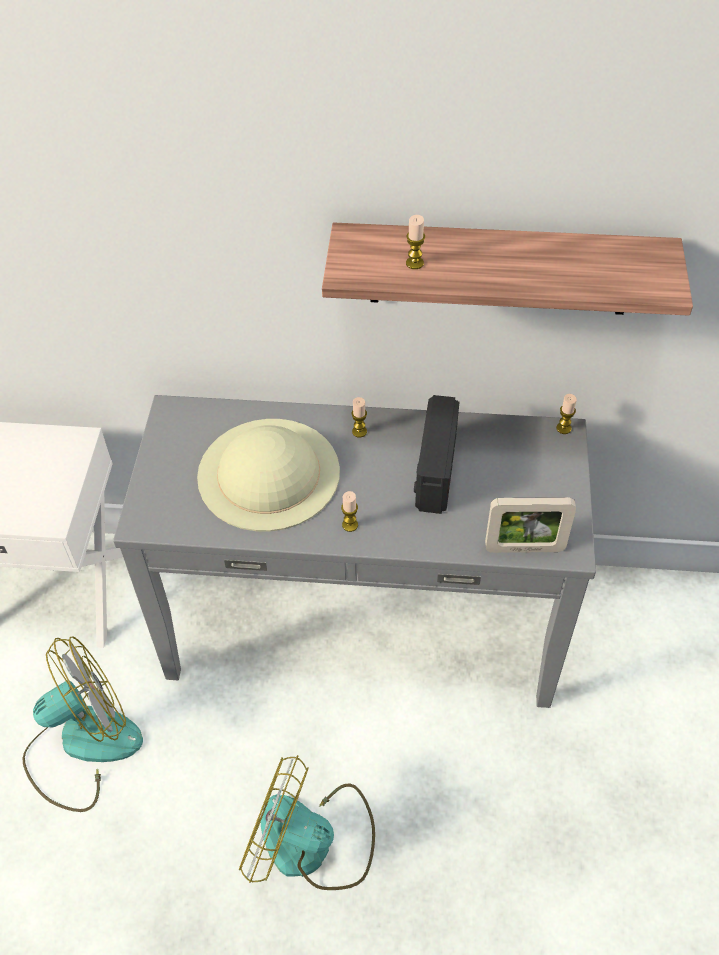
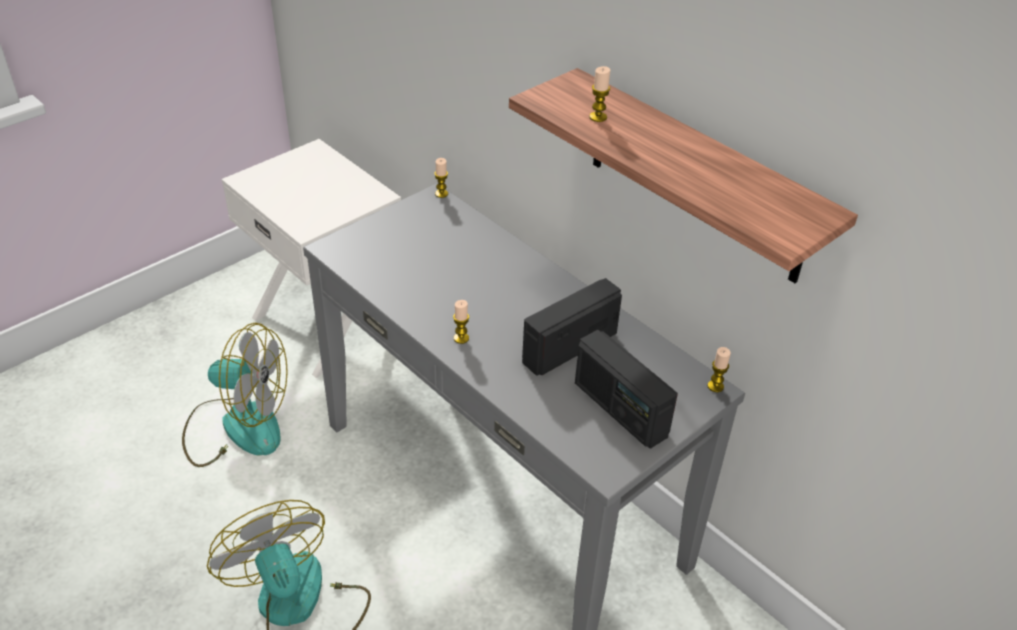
camera: 40 degrees right, 10 degrees down
beige hat [197,419,340,532] -> none
candle [352,397,367,437] -> candle moved to [434,158,448,198]
picture frame [485,497,576,553] -> none
none -> radio [575,330,678,449]

